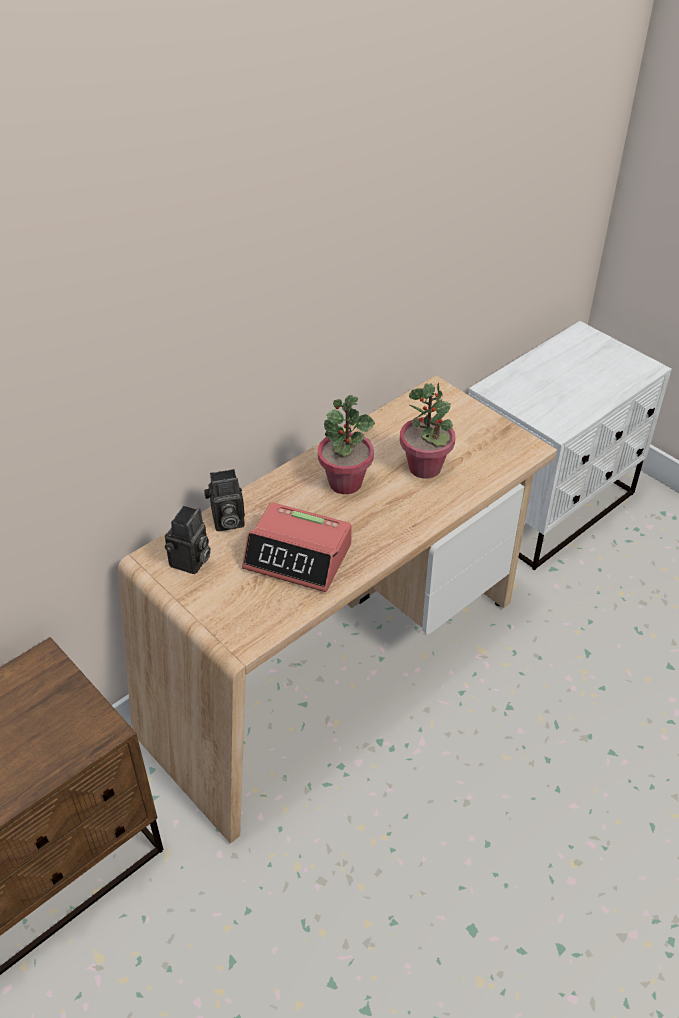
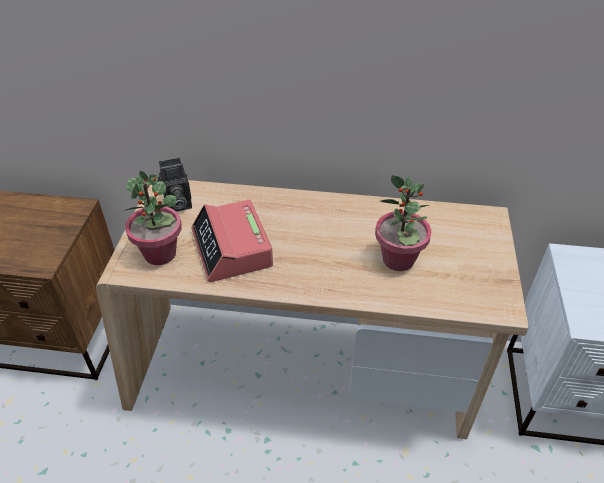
camera: 50 degrees right, 0 degrees up
camera [204,469,245,531] -> none
potted plant [318,395,375,494] -> potted plant moved to [123,171,182,265]

